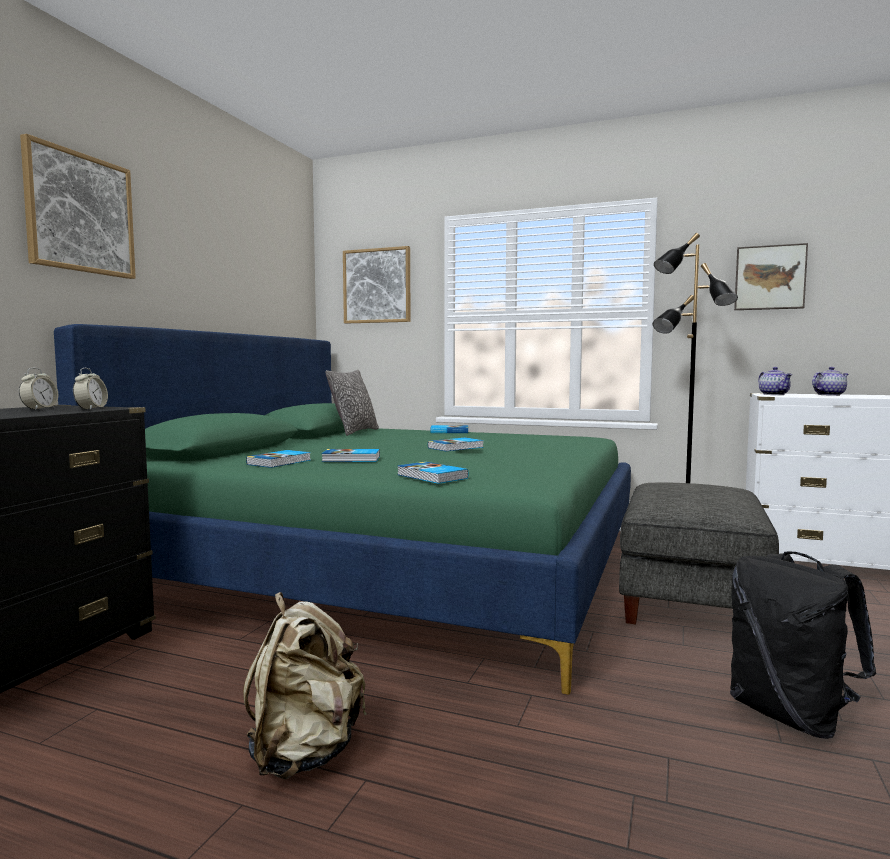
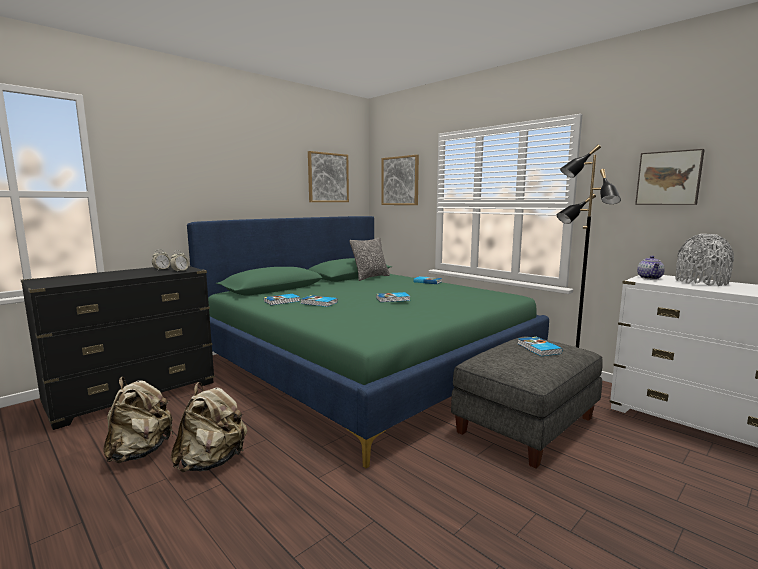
camera: 25 degrees right, 5 degrees up
picture [20,134,136,279] -> picture moved to [308,151,349,202]
book [397,462,468,484] -> book moved to [518,337,562,356]
black backpack [730,551,876,739] -> none
teapot [812,367,848,396] -> grey vase [675,234,734,286]
none -> beige backpack [103,377,174,463]

